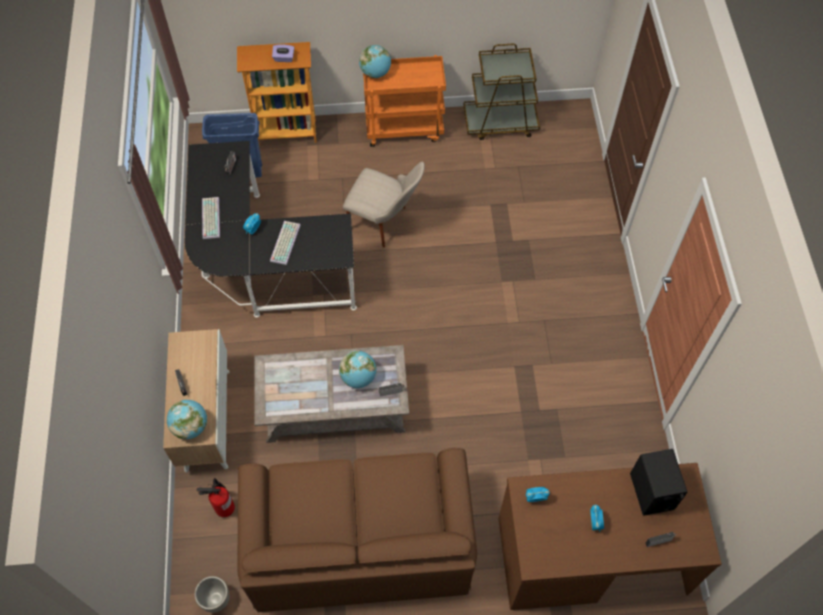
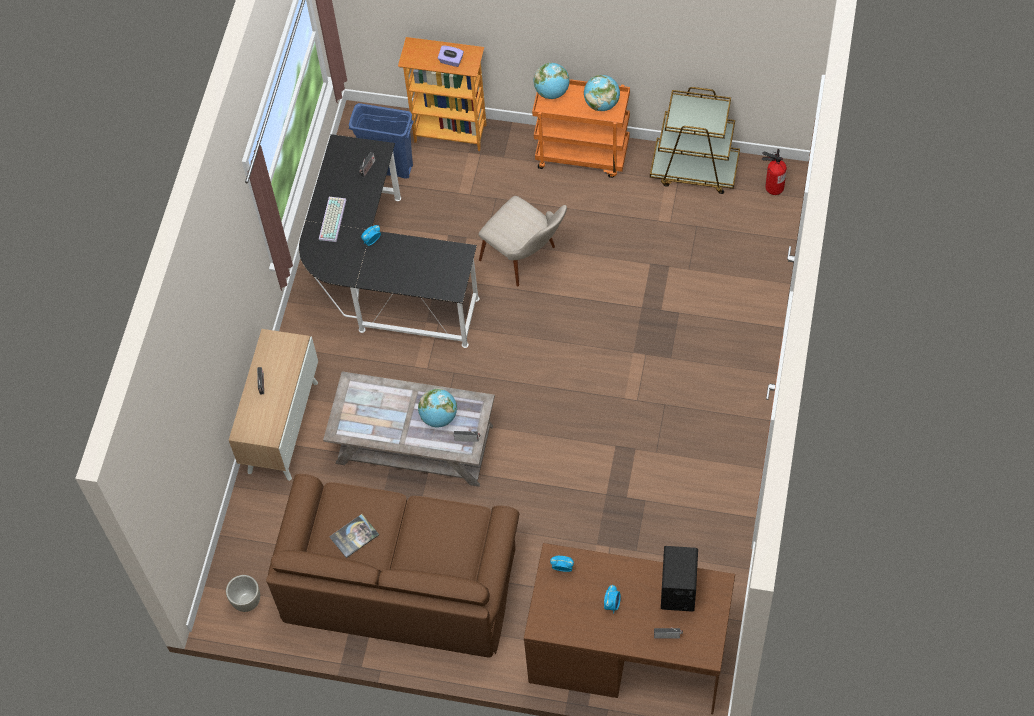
camera: 20 degrees right, 0 degrees up
globe [167,400,207,439] -> globe moved to [584,75,620,111]
fire extinguisher [197,478,235,517] -> fire extinguisher moved to [762,149,787,195]
keyboard [270,221,301,265] -> none
none -> book [329,514,379,558]

